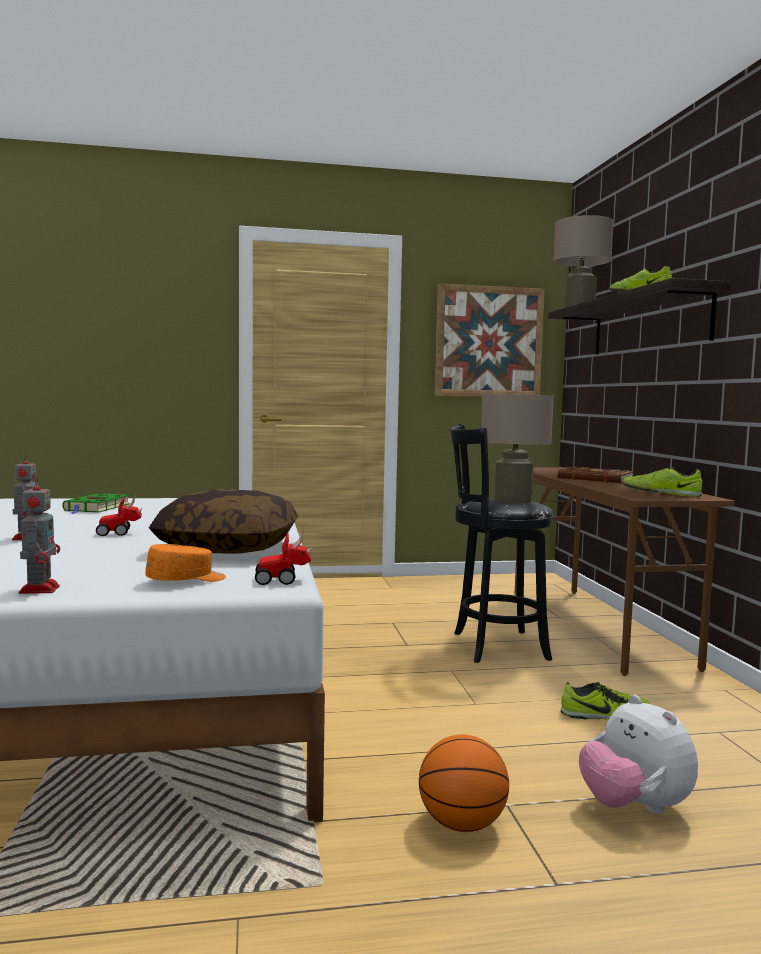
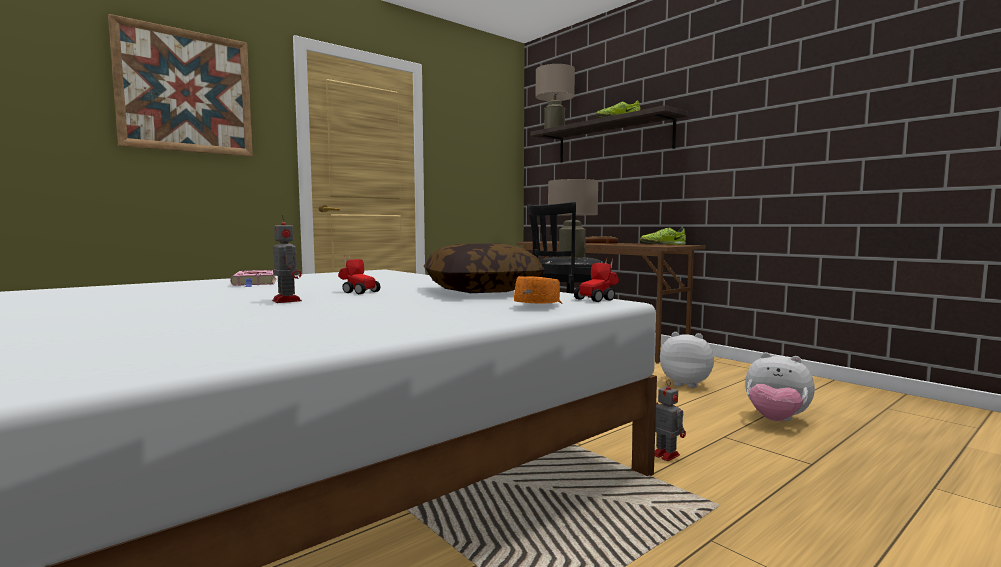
camera: 30 degrees left, 0 degrees up
toy robot [19,476,60,594] -> toy robot moved to [654,380,686,461]
green book [62,493,130,514] -> pink book [230,270,277,287]
toy car [96,494,142,536] -> toy car turned 105 degrees counterclockwise [338,256,381,294]
basketball [419,734,509,832] -> none
picture [434,283,545,397] -> picture moved to [108,14,253,157]
shoe [561,682,650,720] -> plush toy [660,332,714,388]

